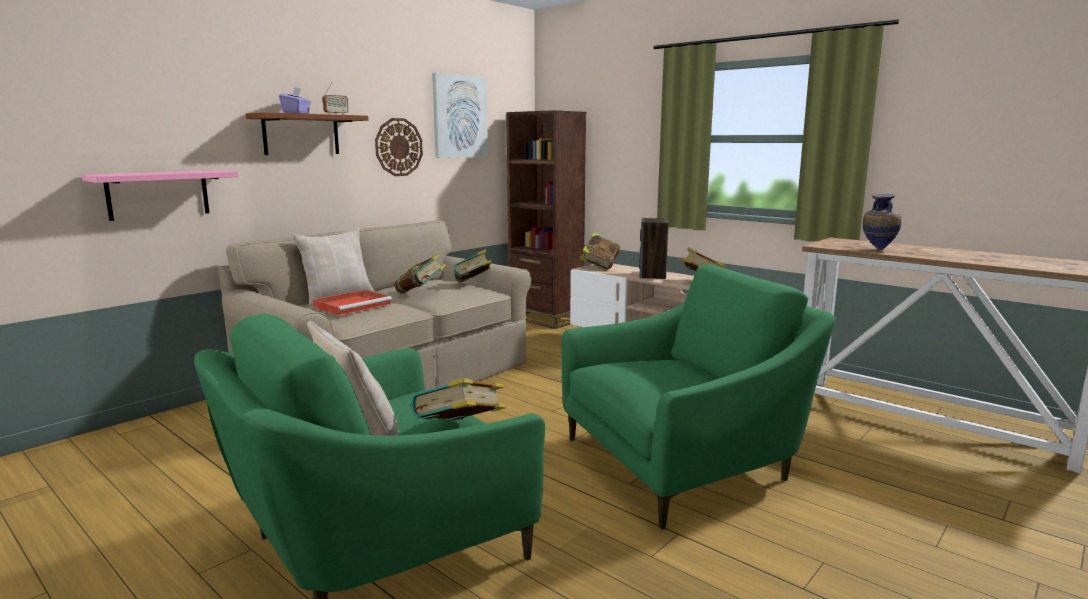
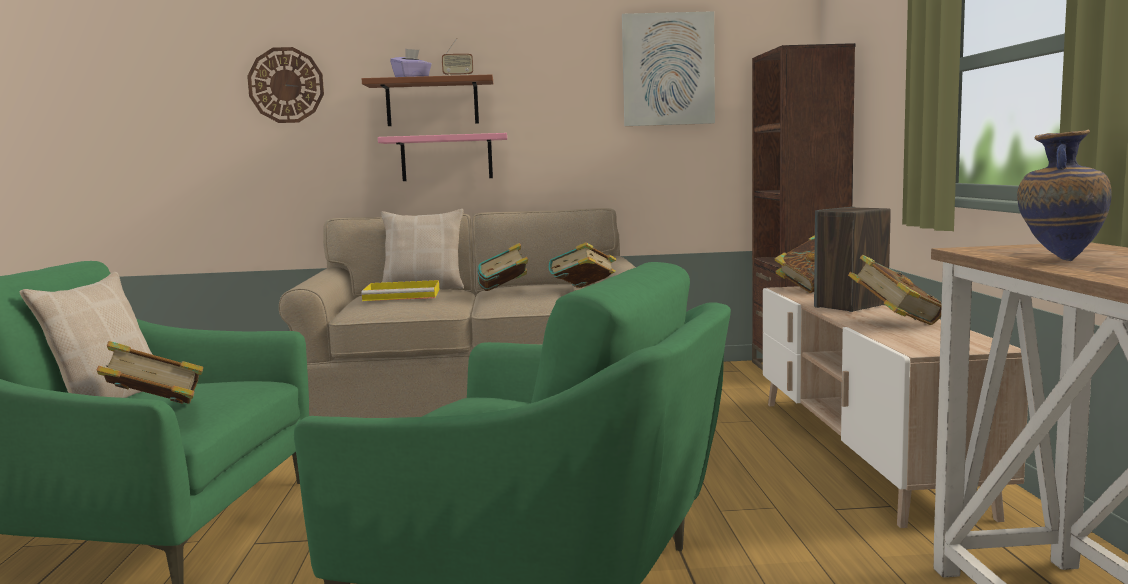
camera: 45 degrees right, 5 degrees down
pink shelf [82,170,239,221] -> pink shelf moved to [378,133,507,181]
red tray [312,290,392,316] -> yellow tray [361,280,439,301]
wall clock [375,118,423,176] -> wall clock moved to [247,47,324,123]

